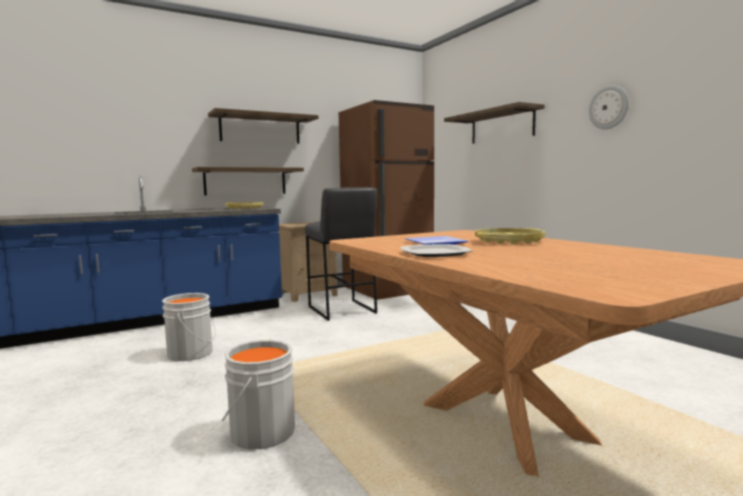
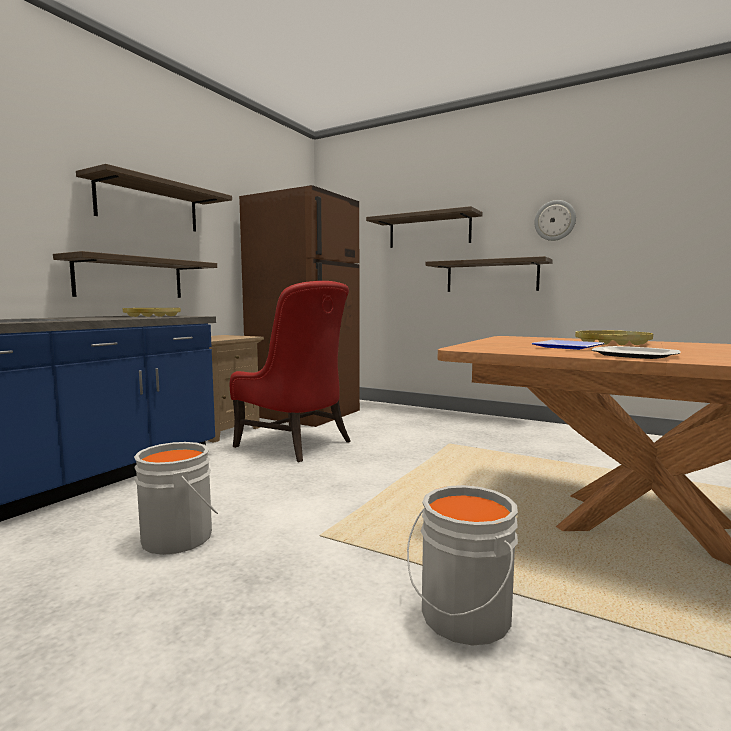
camera: 30 degrees left, 0 degrees up
grey stool [305,187,377,321] -> red chair [230,281,351,462]
none -> shelf [425,256,553,292]

